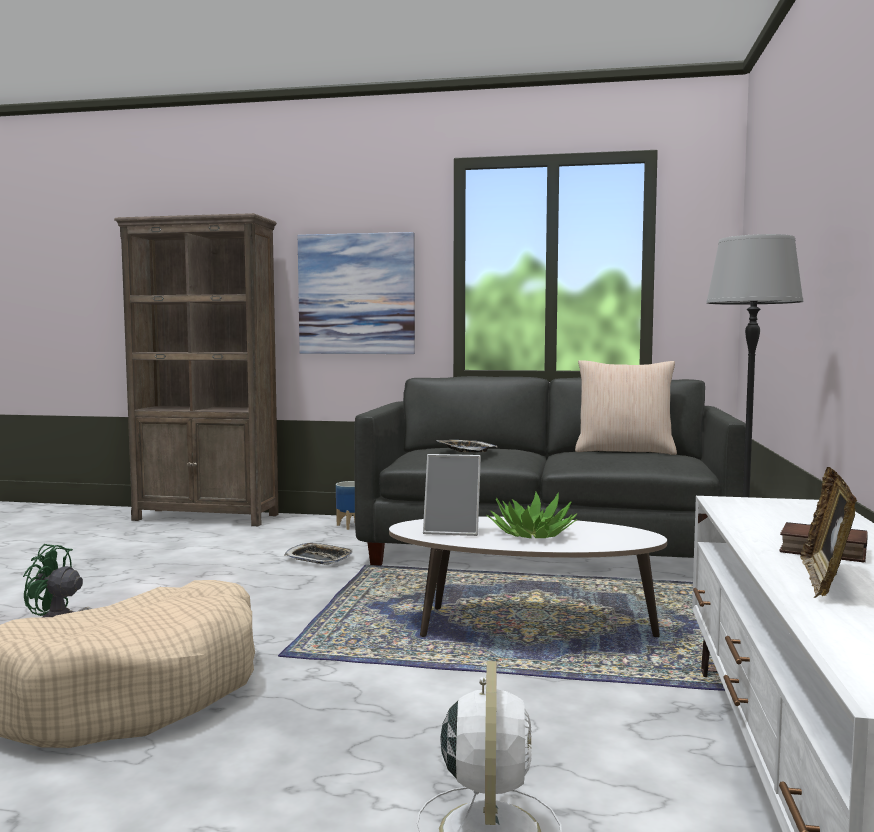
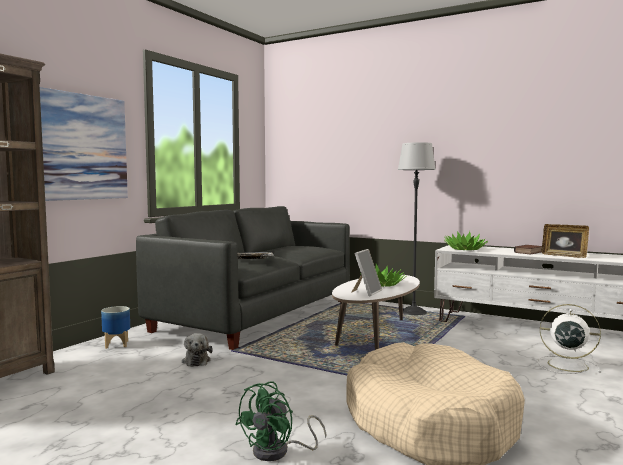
camera: 70 degrees left, 0 degrees up
tray [284,543,352,565] -> plush toy [182,333,213,367]
beige pillow [575,360,677,455] -> none
none -> potted plant [444,231,488,250]

